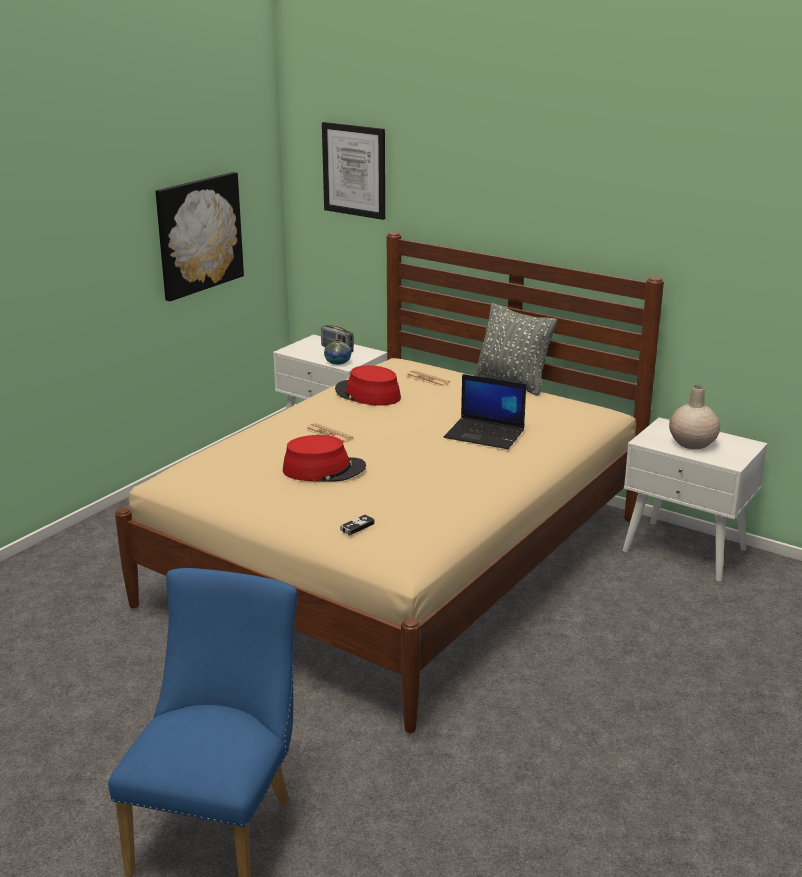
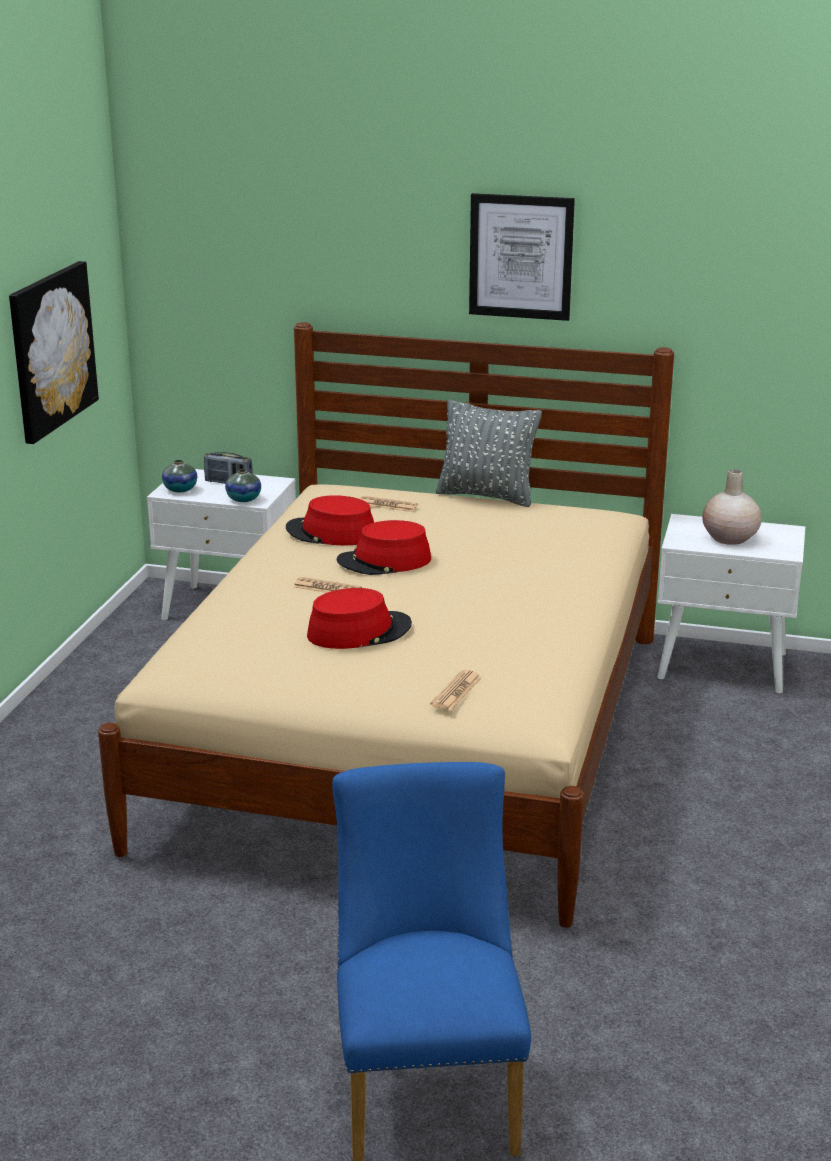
camera: 20 degrees left, 0 degrees up
picture [322,122,385,220] -> picture moved to [469,193,575,321]
game controller [340,514,375,535] -> newspaper [430,670,482,711]
laptop [444,374,526,449] -> none
none -> vase [162,460,197,492]
none -> red hat [337,520,431,575]

